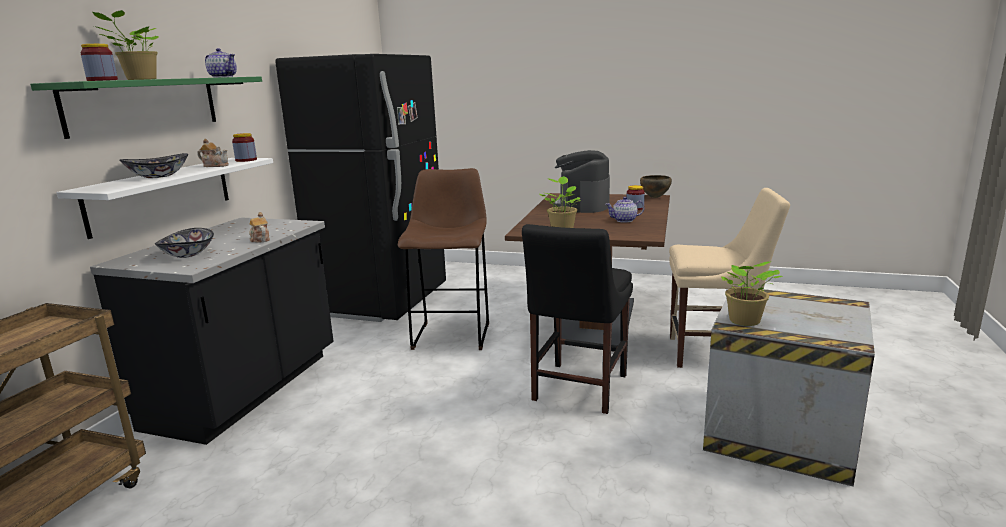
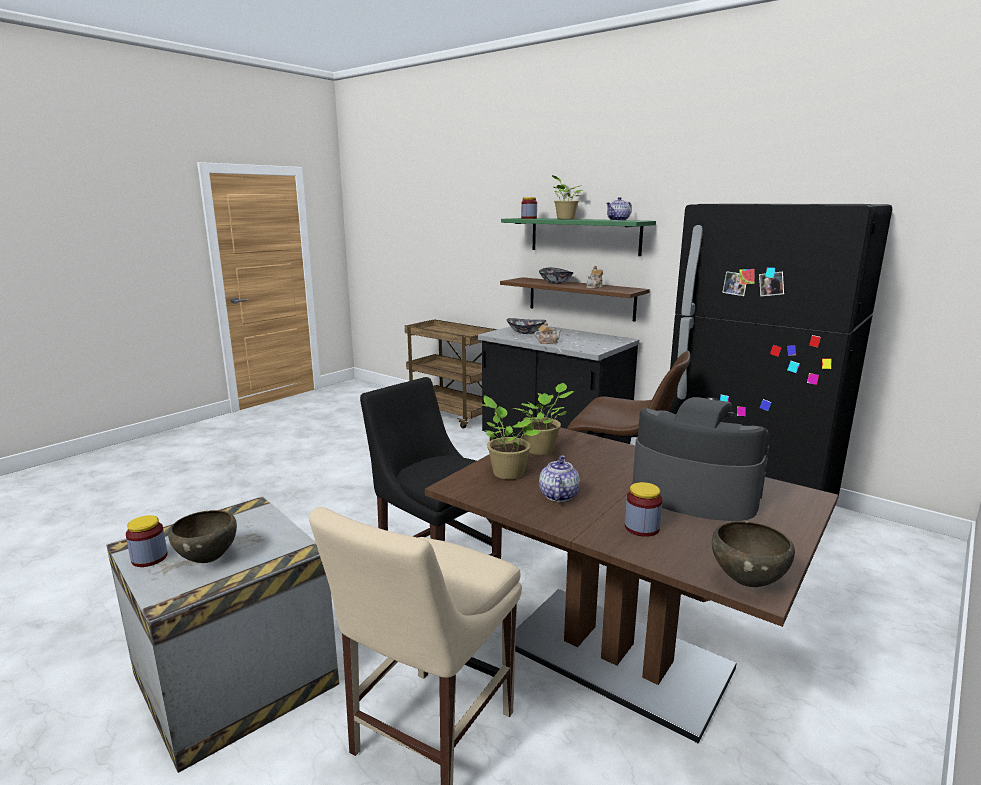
camera: 110 degrees right, 0 degrees up
white shelf [56,158,273,239] -> brown shelf [500,277,650,322]
jar [232,133,257,162] -> jar moved to [126,515,168,567]
potted plant [721,262,782,326] -> potted plant moved to [482,396,540,480]
none -> brown bowl [168,510,237,563]

